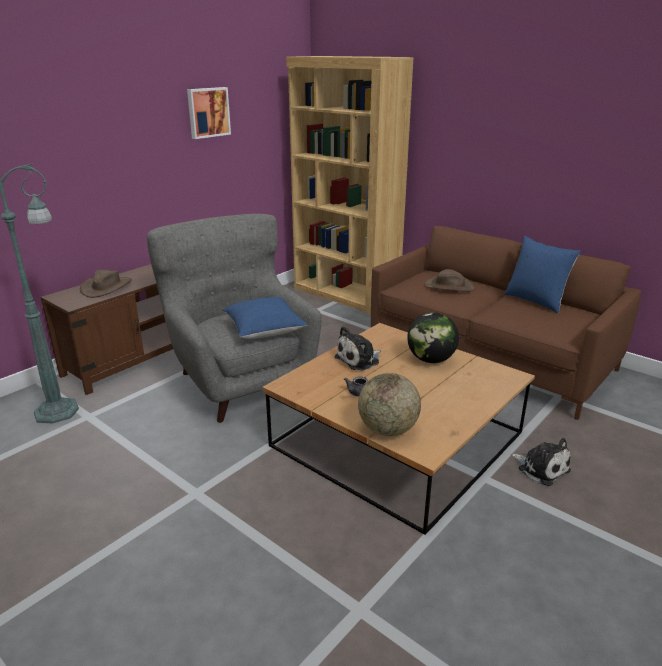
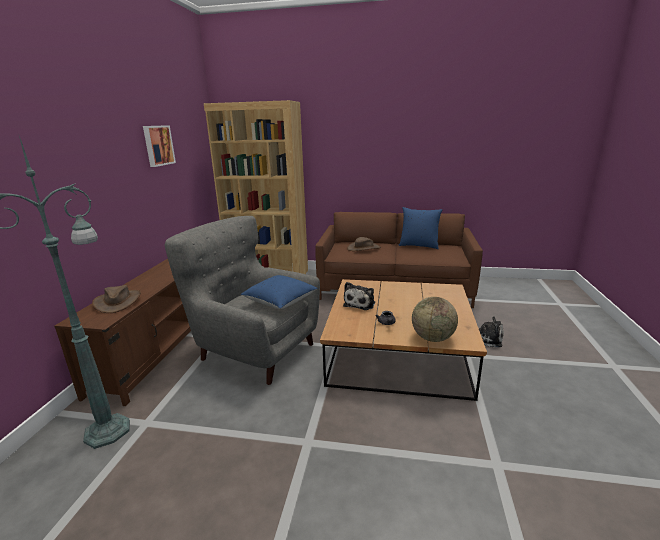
camera: 30 degrees left, 5 degrees down
globe [407,312,459,363] -> none

